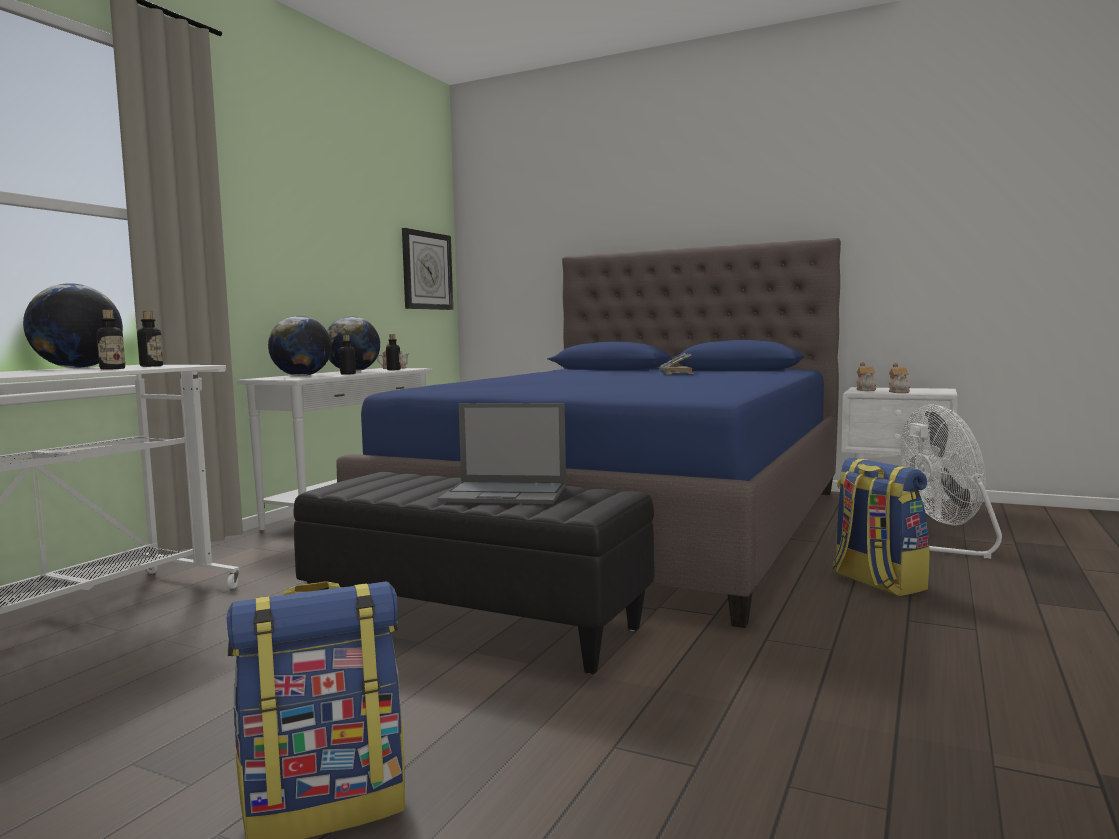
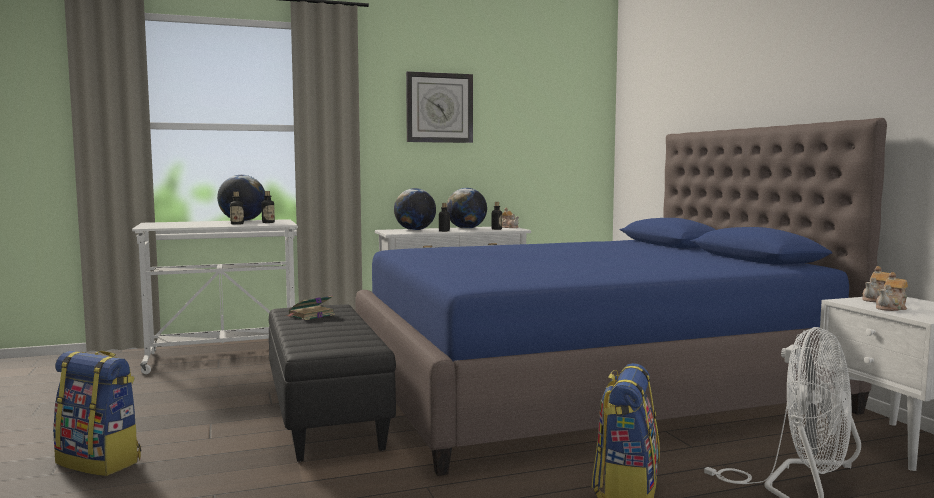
camera: 45 degrees right, 0 degrees up
wall clock [402,228,453,310] -> wall clock moved to [406,71,473,143]
laptop [438,403,566,504] -> none
book [659,353,694,375] -> book moved to [286,295,335,320]

